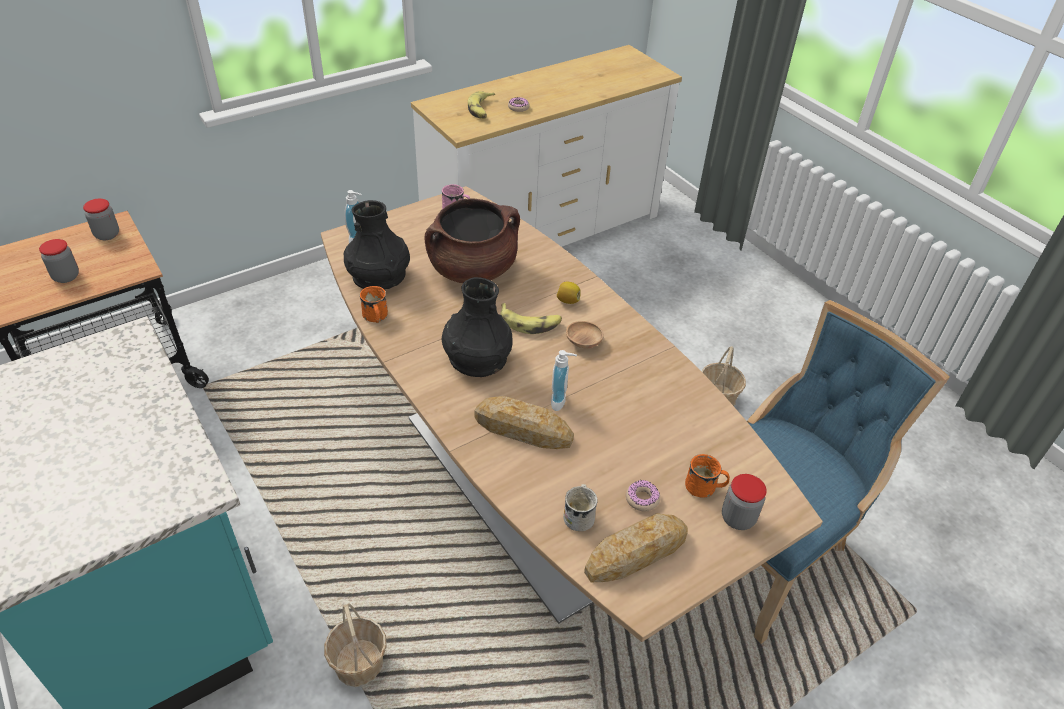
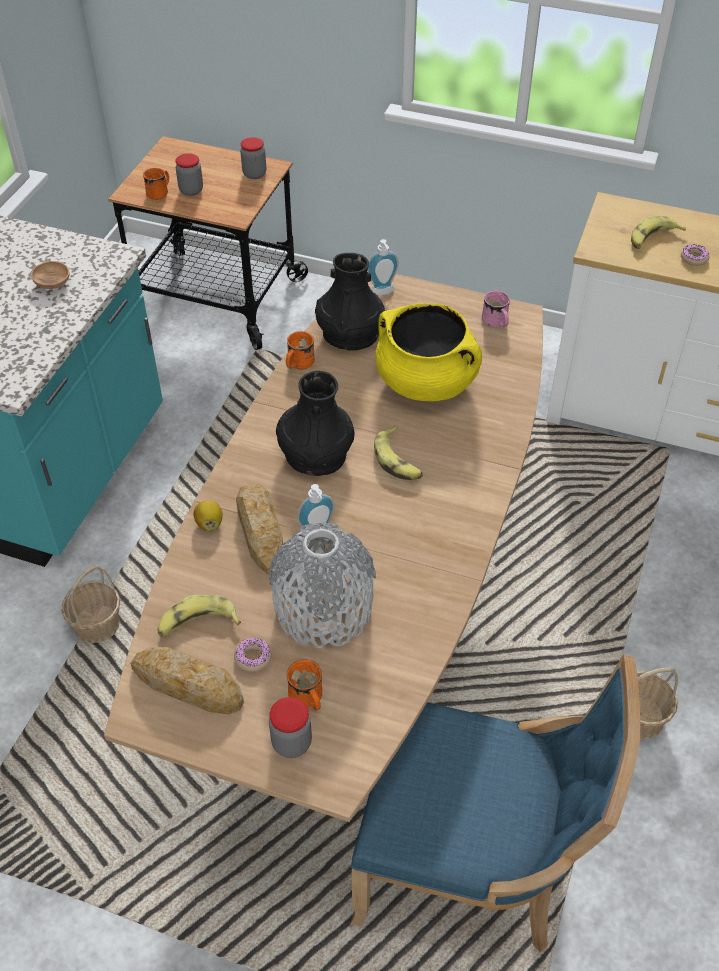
camera: 55 degrees right, 5 degrees up
brown cooking pot [424,198,520,283] -> yellow cooking pot [375,303,482,401]
lemon [557,282,581,304] -> lemon moved to [193,500,222,531]
white mug [563,484,598,531] -> banana [158,594,241,637]
brown bowl [566,321,603,349] -> brown bowl moved to [31,261,69,289]
none -> orange mug [143,168,169,200]
none -> grey vase [269,523,376,648]

